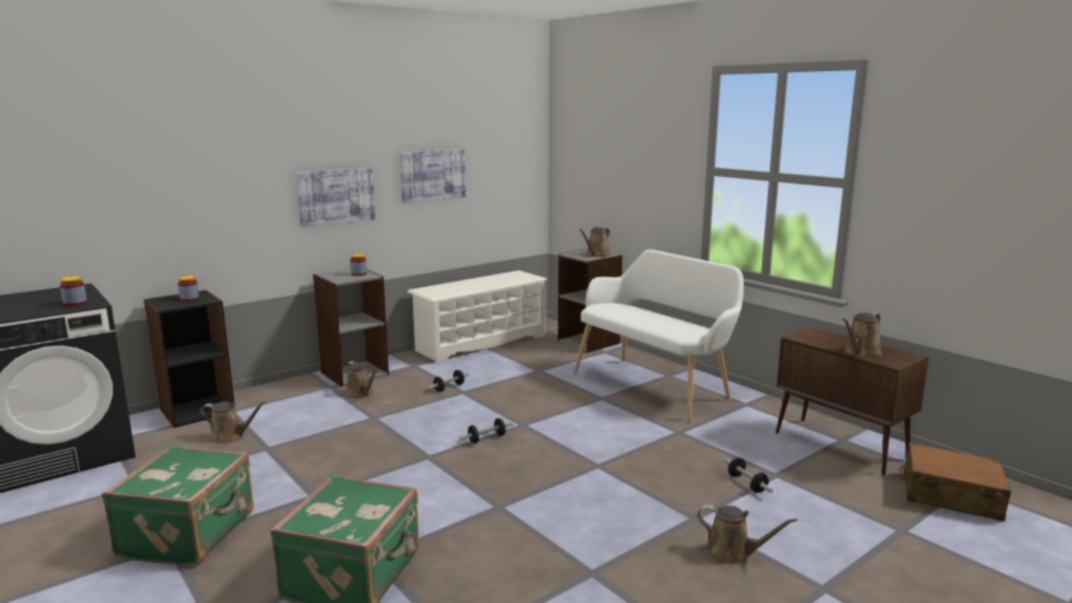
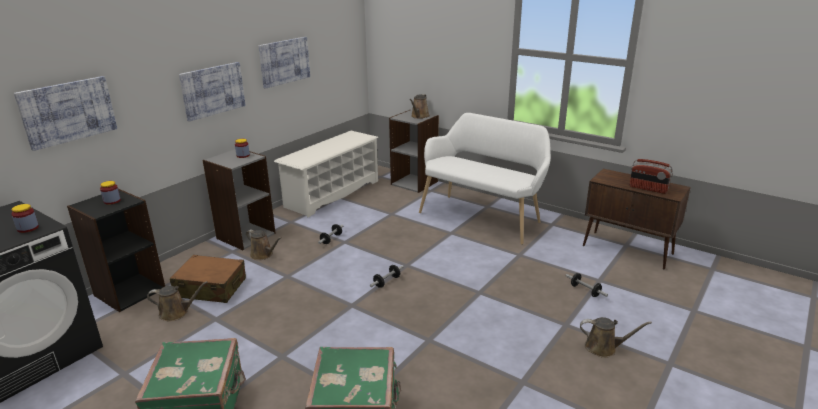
camera: 15 degrees left, 10 degrees up
brown watering can [842,312,882,358] -> radio [629,159,673,194]
brown suitcase [899,442,1011,521] -> brown suitcase moved to [170,255,246,303]
none -> picture [14,76,117,151]

